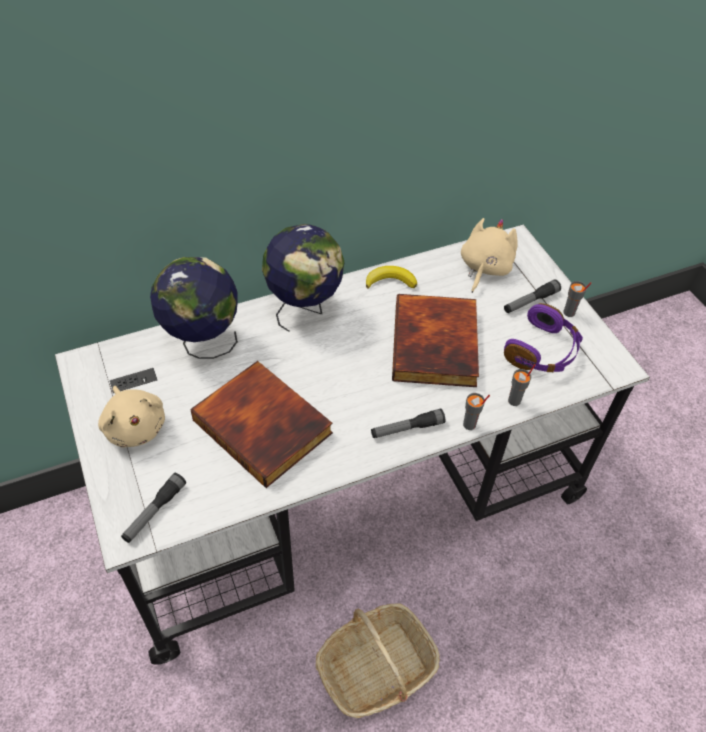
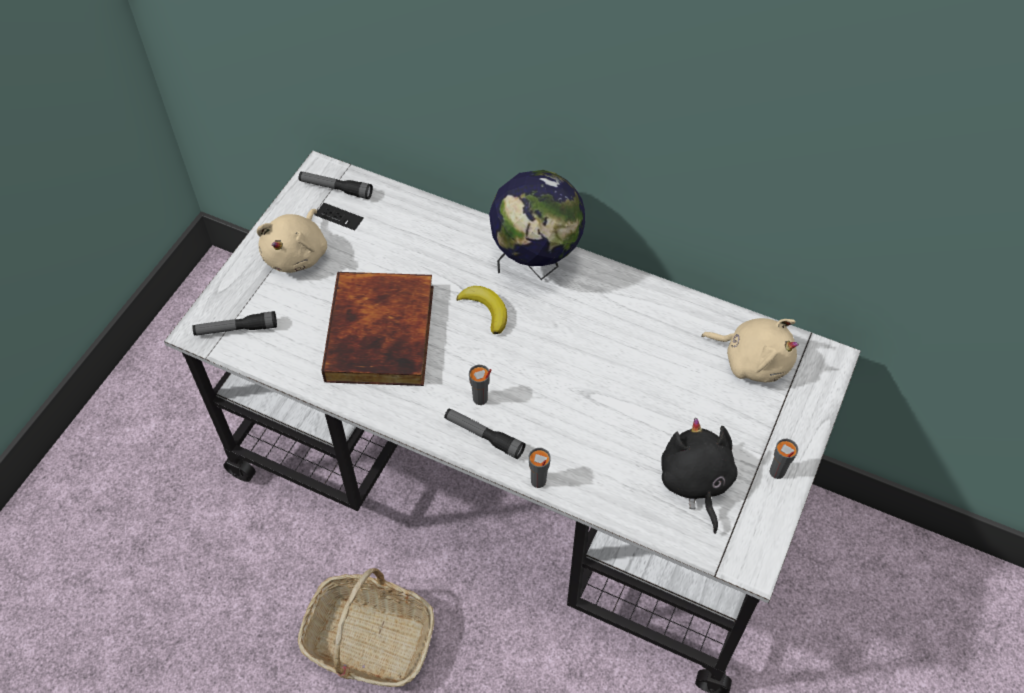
camera: 50 degrees right, 5 degrees up
globe [150,257,238,359] -> none
banana [366,266,417,289] -> banana moved to [457,286,507,334]
book [392,294,479,387] -> none
beige plush toy [461,218,518,293] -> beige plush toy turned 45 degrees clockwise [701,318,799,382]
flashlight [504,279,561,313] -> flashlight moved to [299,172,373,199]
purple headphones [504,303,583,372] -> black plush toy [661,418,738,534]
grey cup [508,364,536,406] -> grey cup moved to [469,365,491,405]

